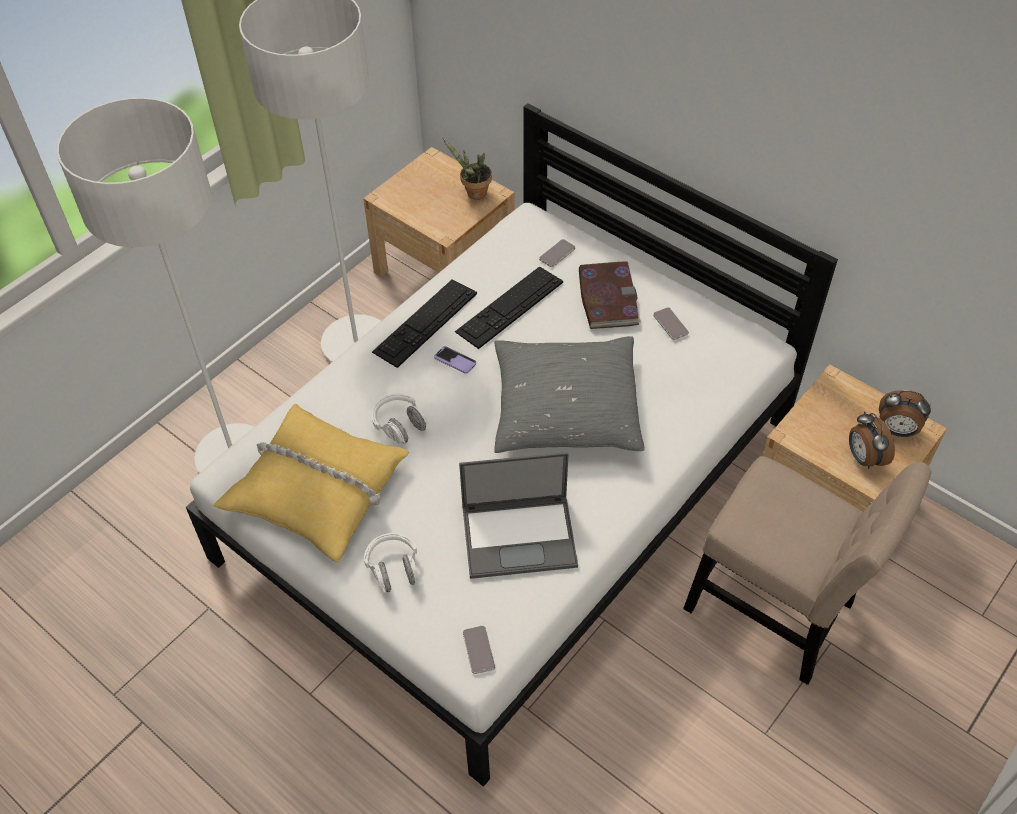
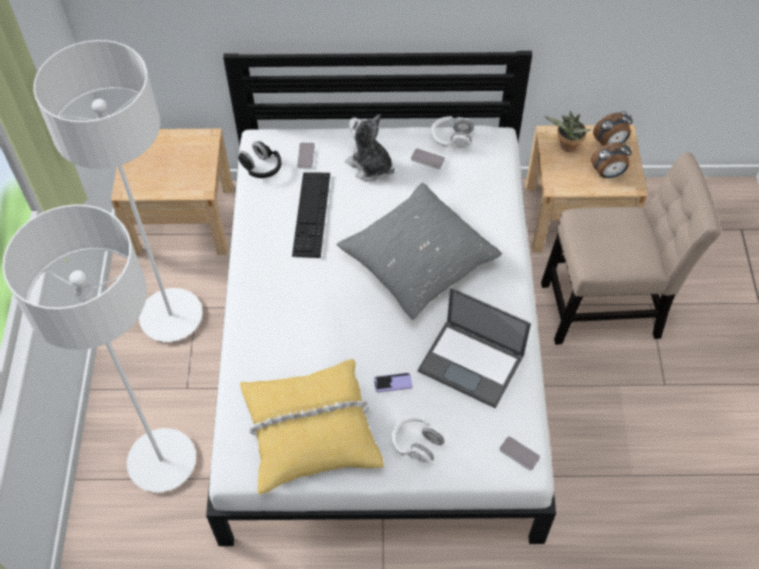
camera: 40 degrees left, 5 degrees up
keyboard [372,279,477,368] -> none
white headphones [372,394,428,443] -> white headphones moved to [431,116,474,149]
phone [434,346,476,374] -> phone moved to [374,373,412,392]
potted plant [442,137,492,200] -> potted plant moved to [545,111,591,152]
laptop [459,452,578,579] -> laptop turned 75 degrees clockwise [418,288,531,409]
book [579,261,641,329] -> plush toy [345,114,395,182]
alarm clock [849,411,895,469] -> alarm clock turned 45 degrees counterclockwise [591,142,632,178]
none -> black headphones [238,141,281,178]

